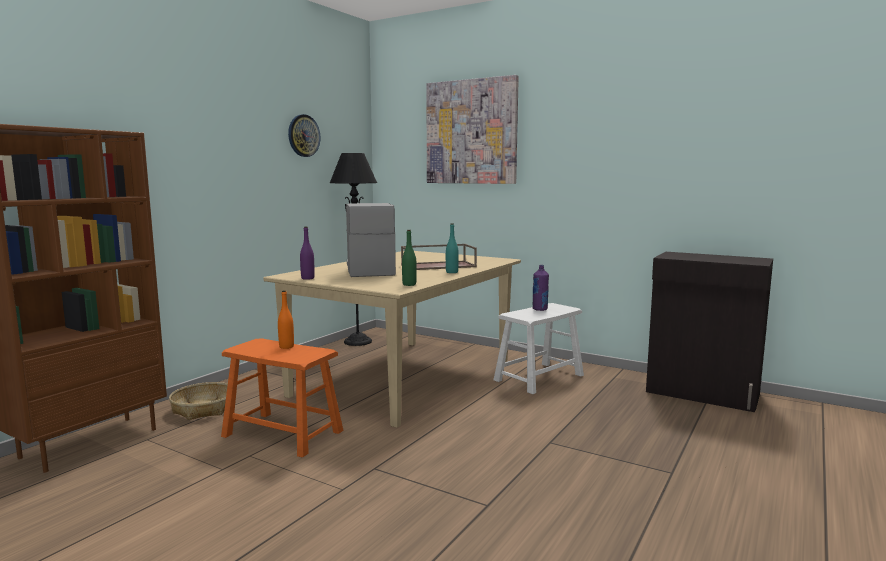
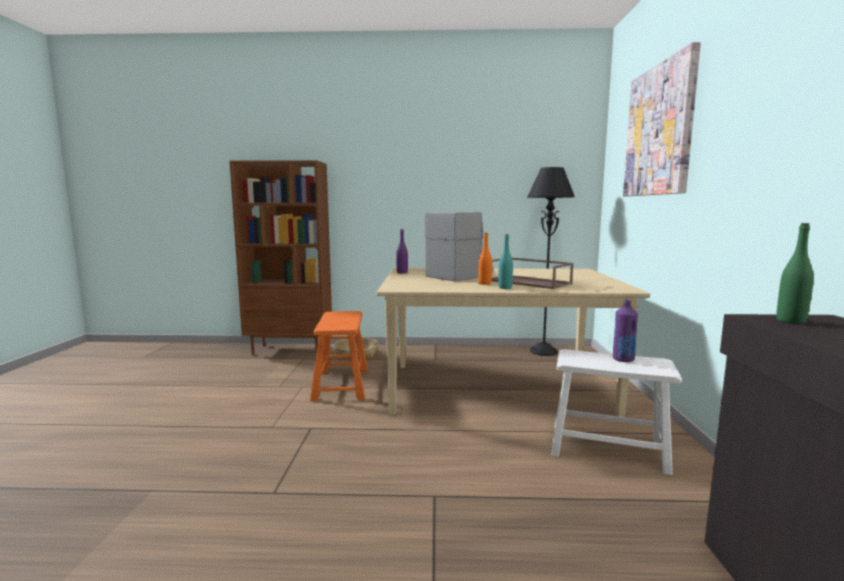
camera: 60 degrees right, 0 degrees up
orange bottle [278,290,294,349] -> orange bottle moved to [478,233,492,285]
wall clock [288,114,320,157] -> none
green bottle [402,230,417,286] -> green bottle moved to [777,223,814,324]

